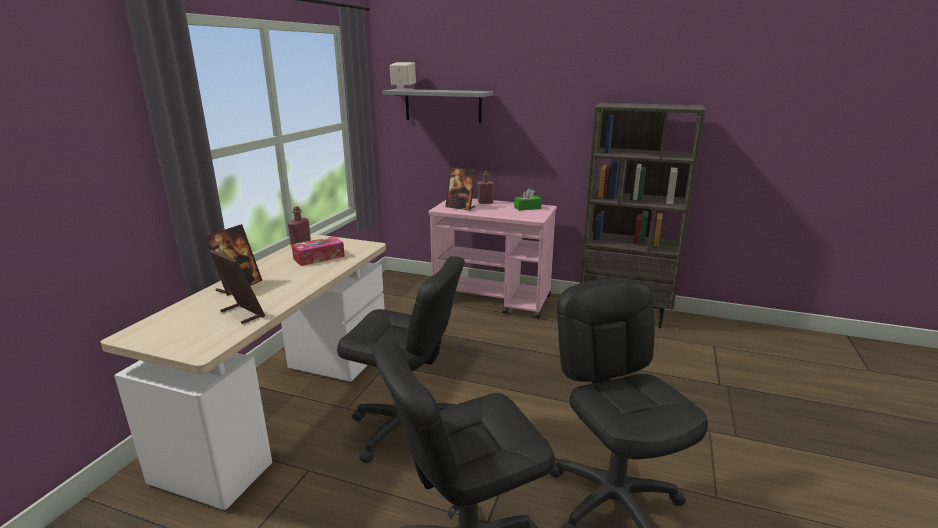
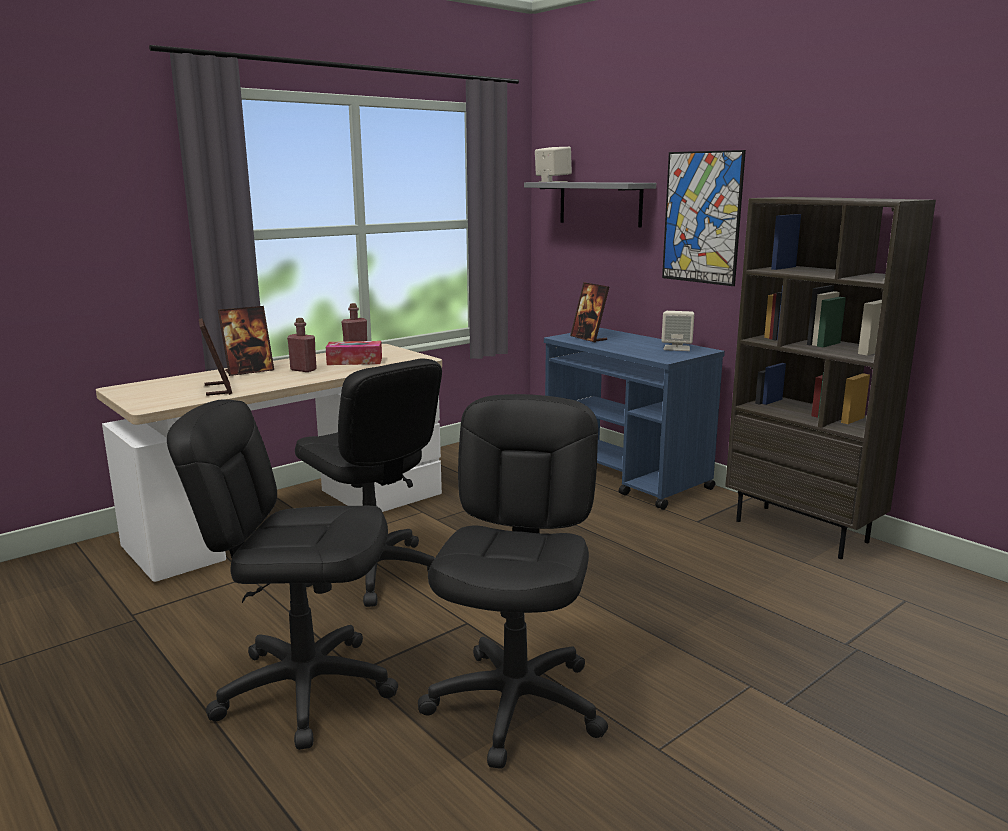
camera: 30 degrees right, 5 degrees down
pink cart [429,198,557,319] -> blue cart [544,328,725,510]
red bottle [477,171,494,204] -> red bottle moved to [287,318,317,372]
green tissue box [514,188,542,211] -> beige speaker [661,311,694,351]
none -> picture [662,150,746,286]

